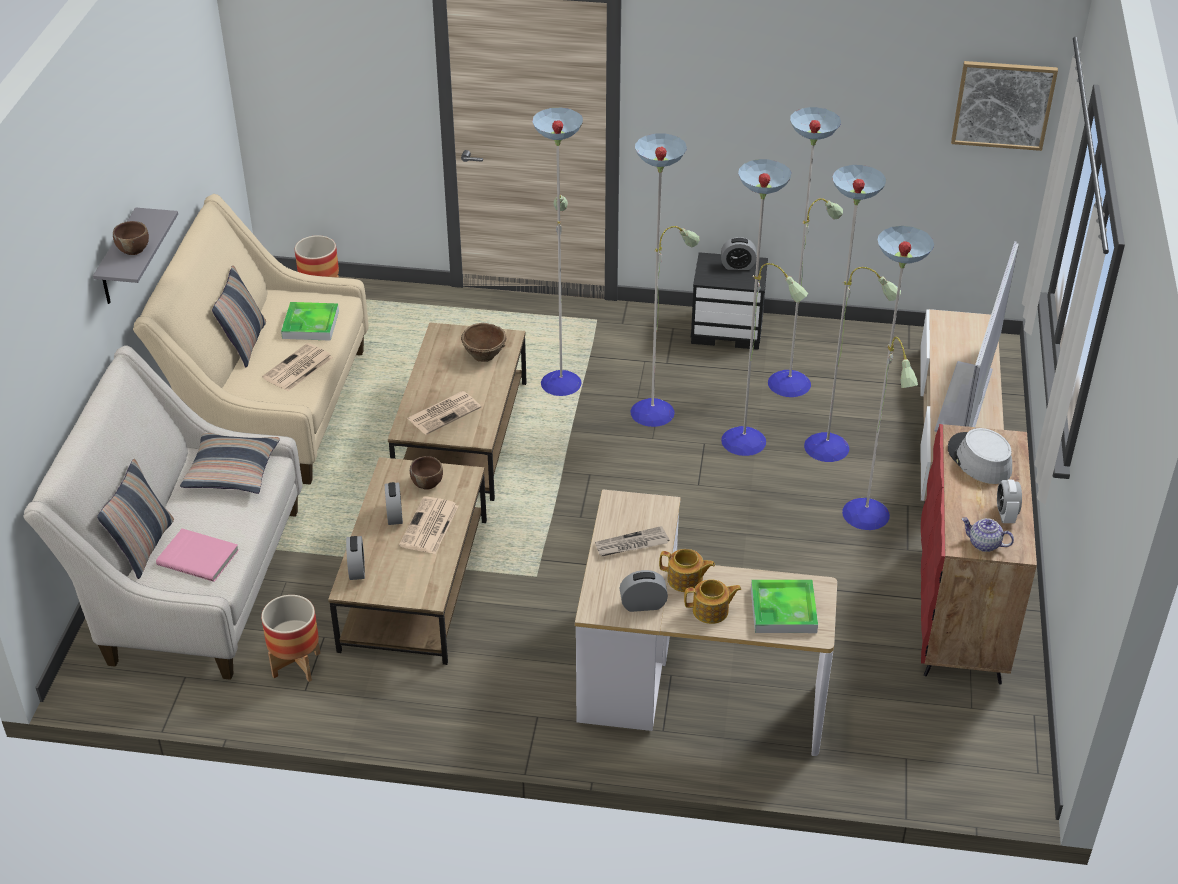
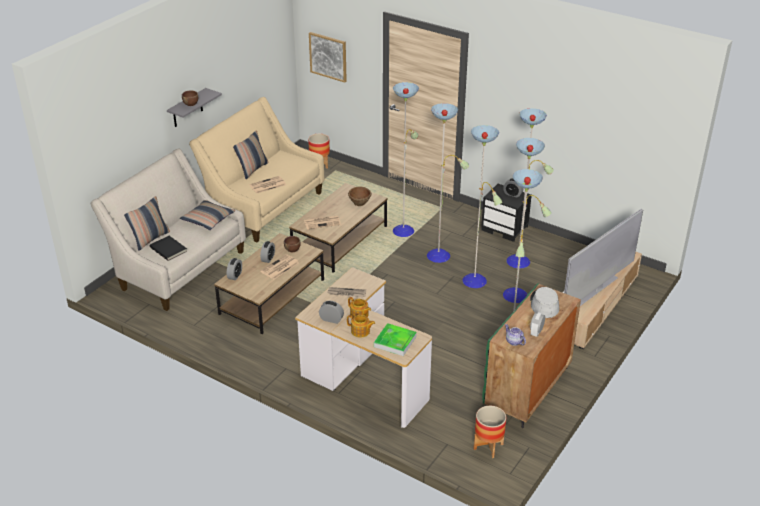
camera: 25 degrees right, 5 degrees down
pink book [156,528,239,582] -> black book [150,236,187,261]
planter [261,595,320,682] -> planter moved to [473,406,506,458]
tray [281,302,339,341] -> none
red cabinet [921,424,1037,685] -> green cabinet [482,283,581,428]
picture [951,61,1058,151] -> picture moved to [309,32,347,83]

